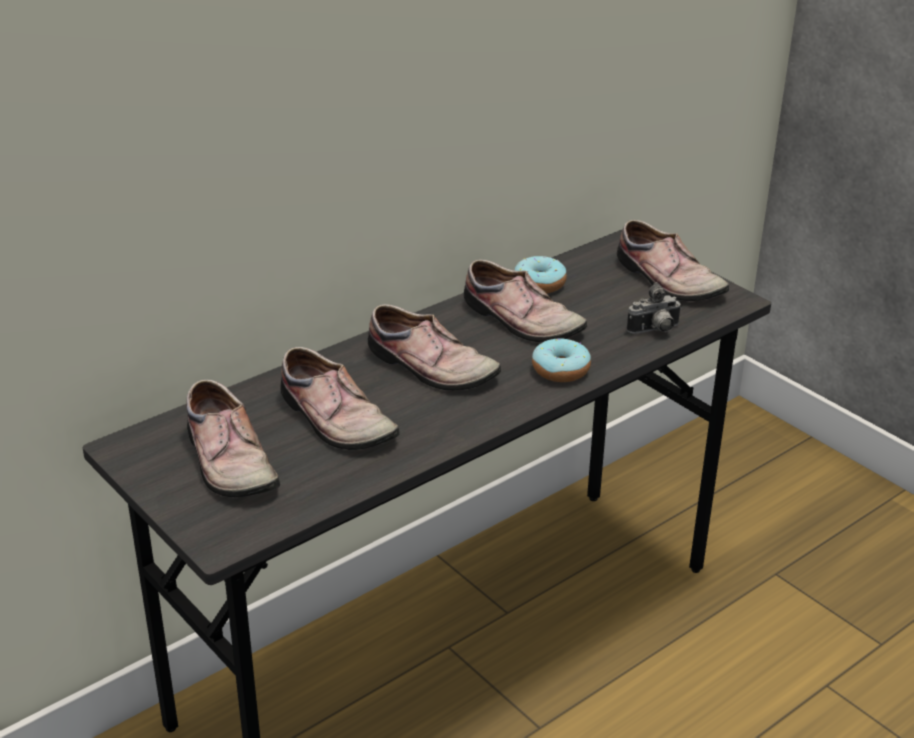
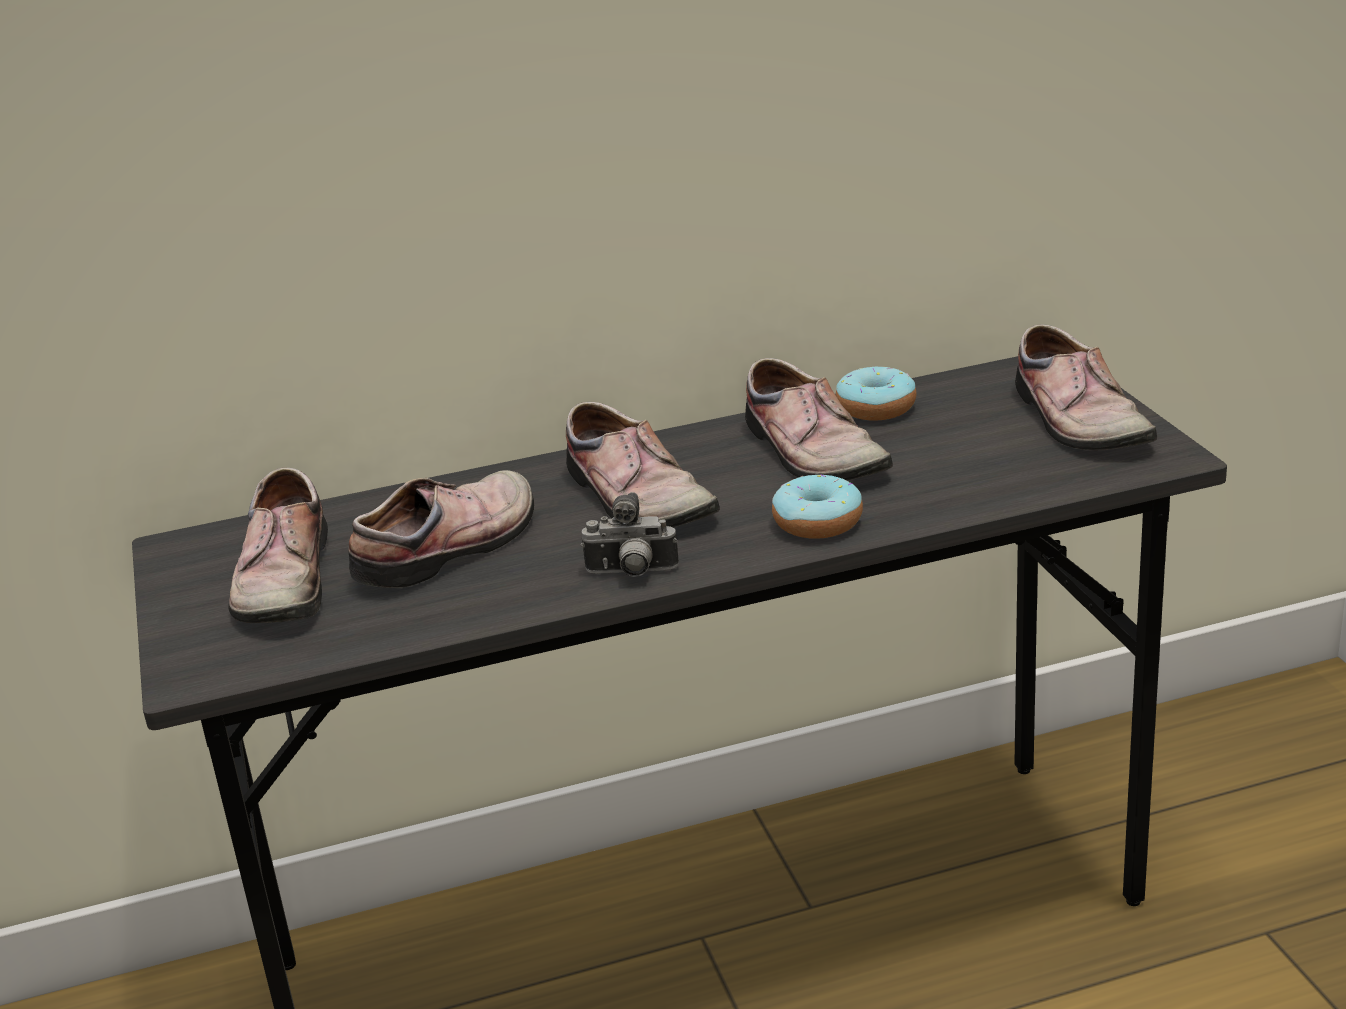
camera: 25 degrees right, 5 degrees down
shoe [280,347,400,450] -> shoe turned 120 degrees counterclockwise [348,470,534,588]
camera [627,282,682,334] -> camera moved to [581,492,679,577]

